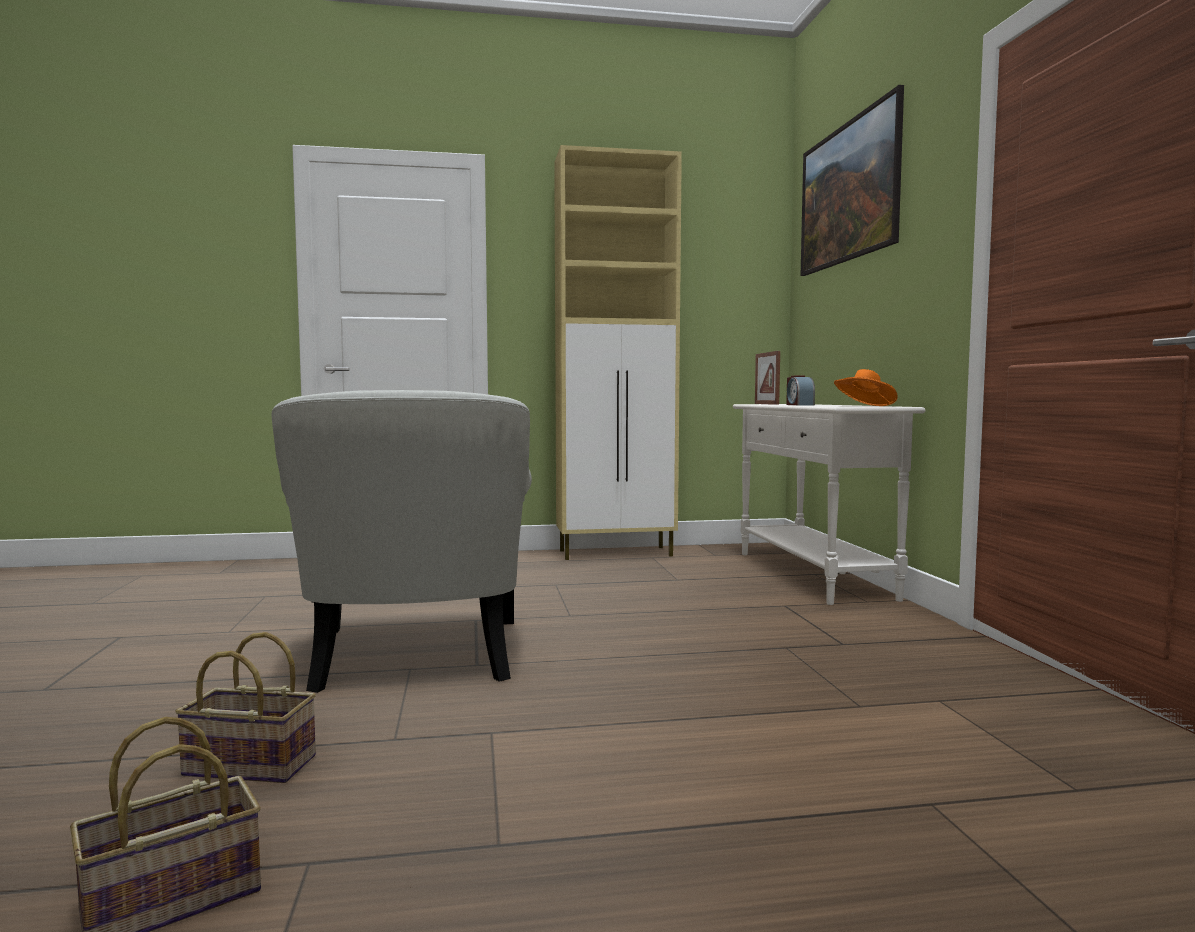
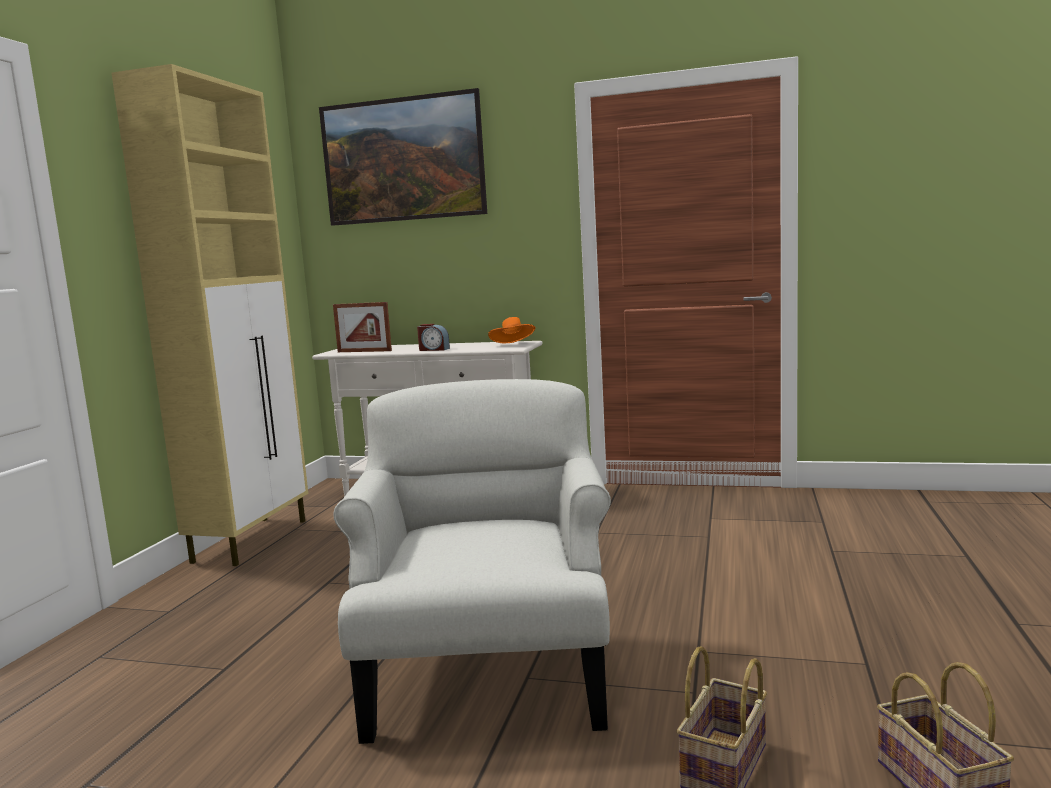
camera: 65 degrees left, 5 degrees up
white armchair [271,390,532,693] -> white armchair turned 105 degrees counterclockwise [333,379,611,744]

